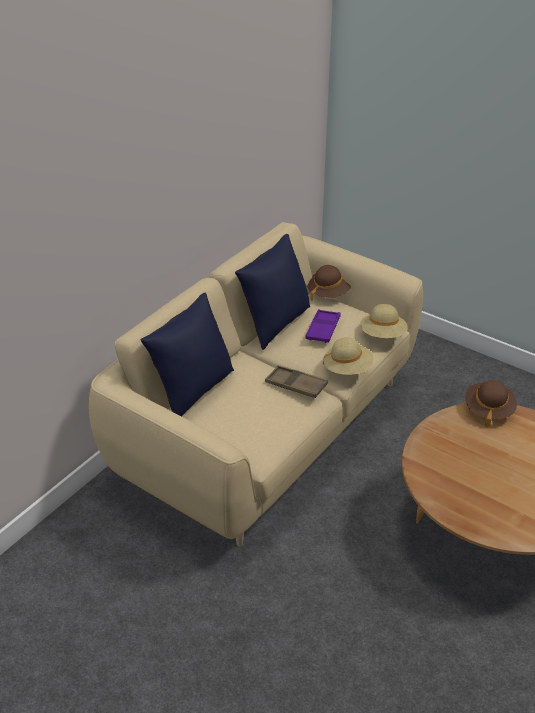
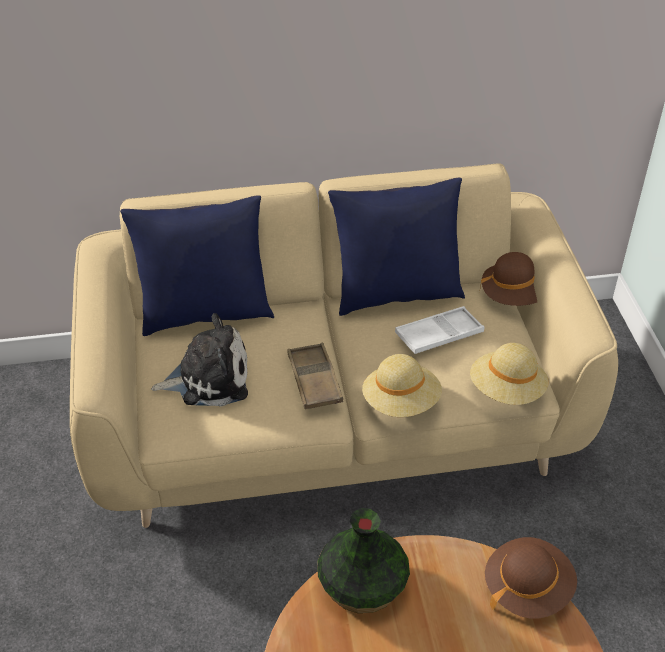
camera: 45 degrees right, 5 degrees up
purple tray [305,309,341,343] -> white tray [395,306,485,354]
none -> plush toy [151,313,248,407]
none -> vase [317,508,410,613]

